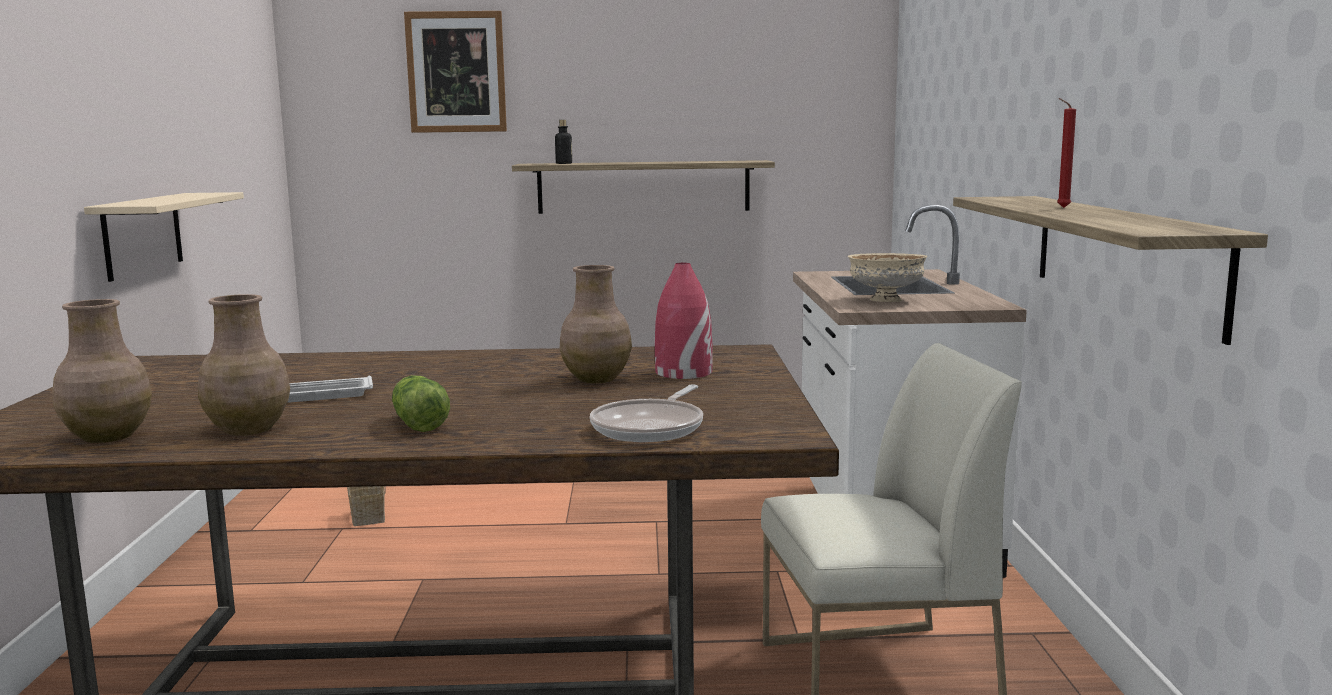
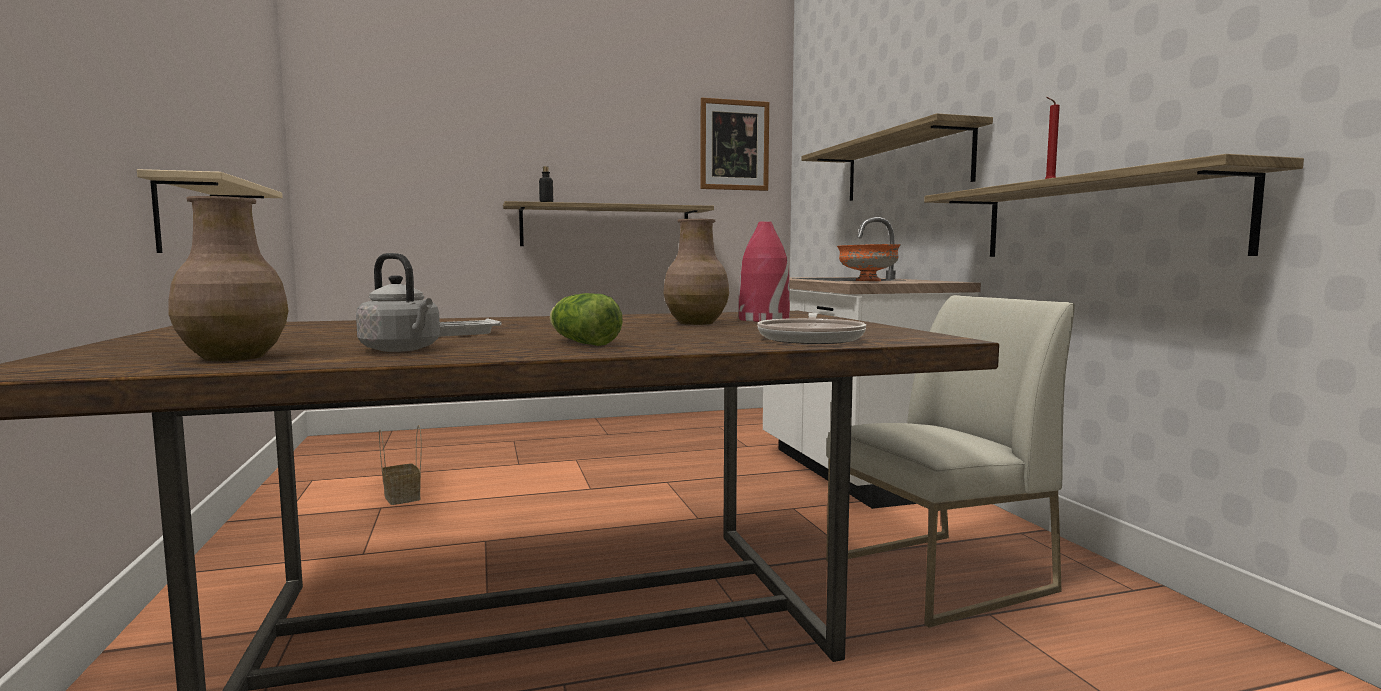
camera: 15 degrees left, 5 degrees down
brown vase [198,294,290,436] -> grey kettle [356,253,440,352]
picture [404,11,507,133] -> picture moved to [700,98,769,191]
beige bowl [848,253,927,302] -> orange bowl [837,244,901,281]
none -> shelf [801,113,993,201]

